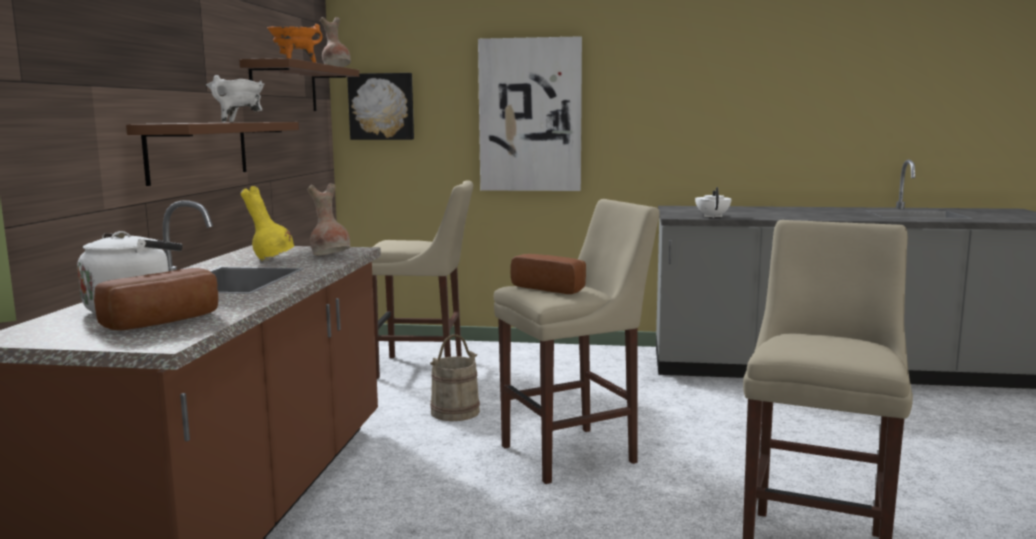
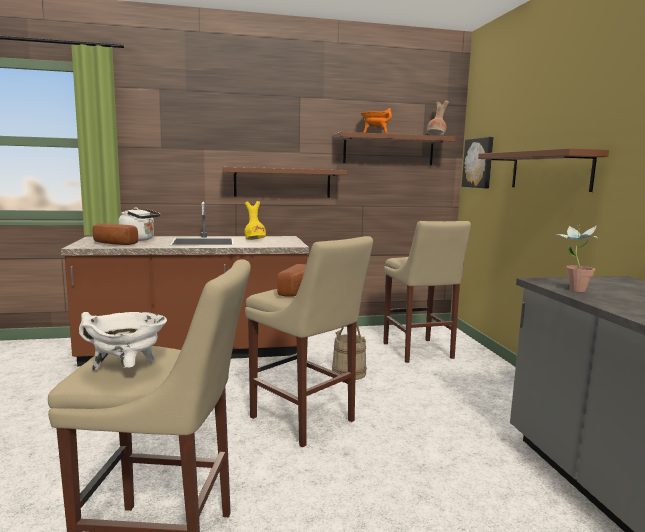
camera: 70 degrees right, 0 degrees up
white cooking pot [206,75,264,122] -> white cooking pot moved to [79,312,167,371]
brown vase [307,183,350,255] -> none
picture [478,36,582,191] -> brown shelf [478,148,609,192]
white teapot [695,187,731,218] -> potted plant [554,224,598,292]

